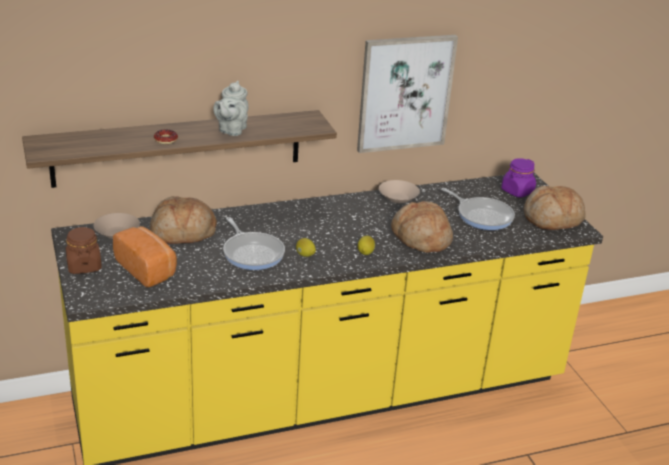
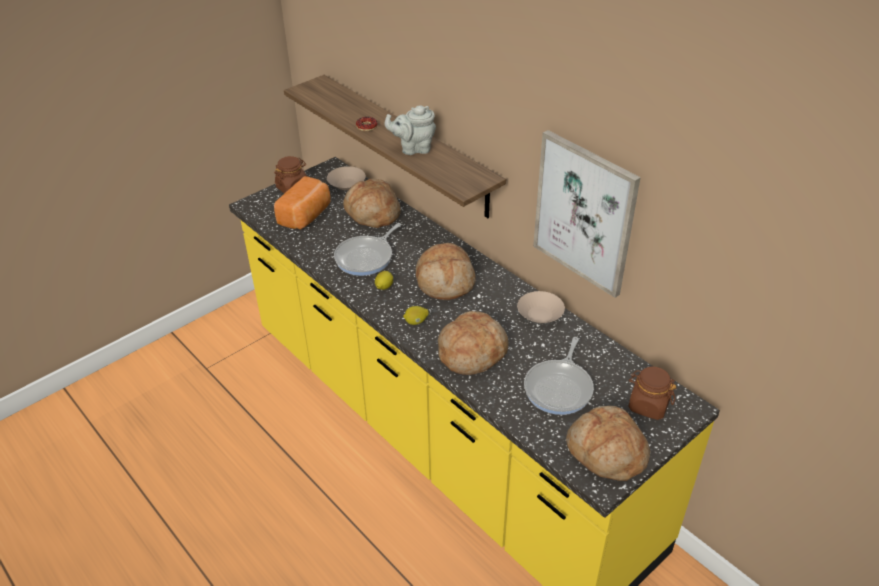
camera: 70 degrees right, 10 degrees up
purple jar [501,158,536,197] -> brown jar [629,367,676,420]
none -> bread [416,243,476,300]

